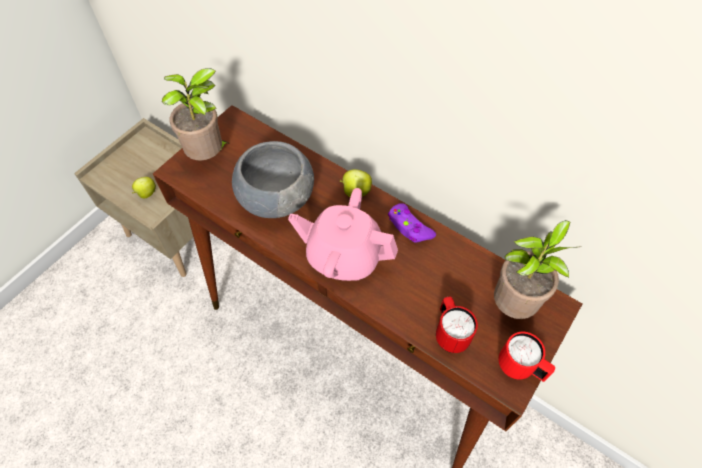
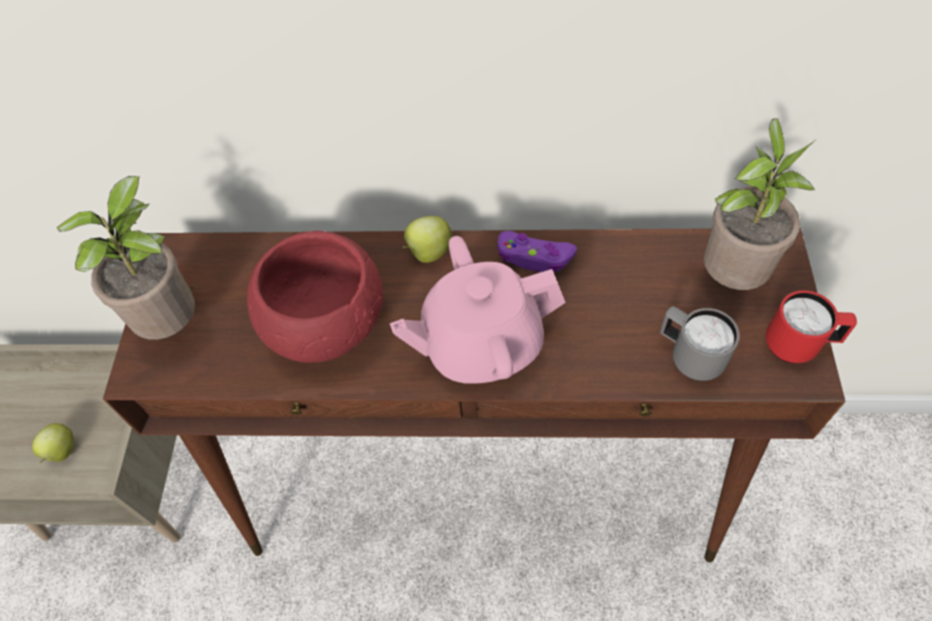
camera: 30 degrees left, 0 degrees up
grey bowl [232,141,314,218] -> red bowl [247,231,383,363]
red mug [436,297,478,353] -> grey mug [660,306,740,381]

